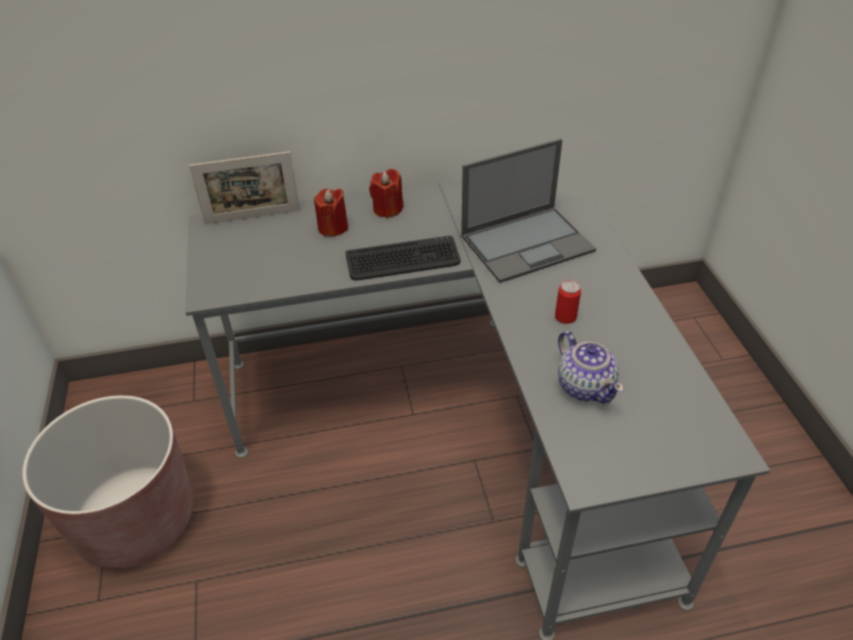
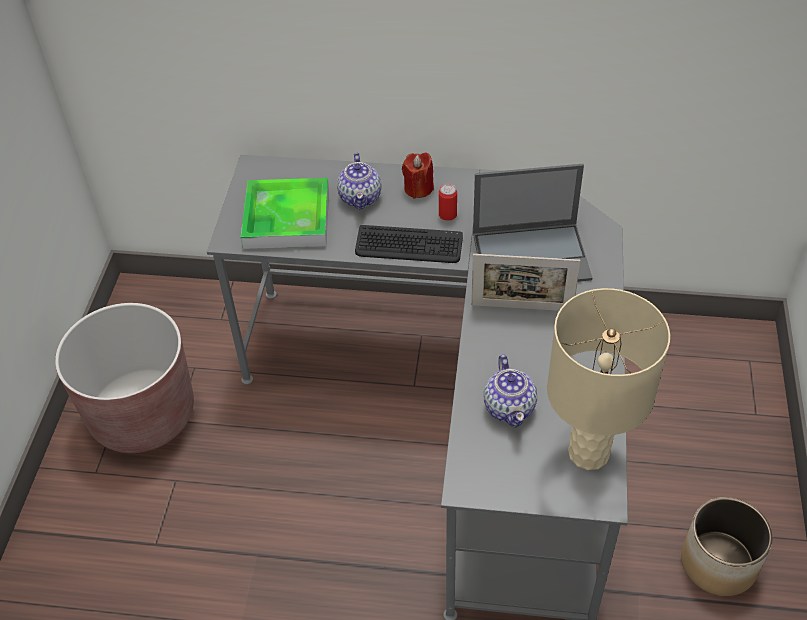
camera: 20 degrees right, 5 degrees up
picture frame [189,151,300,224] -> picture frame moved to [471,254,581,311]
red candle [314,189,348,237] -> teapot [337,153,382,209]
can [555,280,581,324] -> can moved to [439,184,457,221]
none -> tray [241,178,329,249]
none -> beige table lamp [547,288,670,470]
none -> planter [681,497,772,596]

